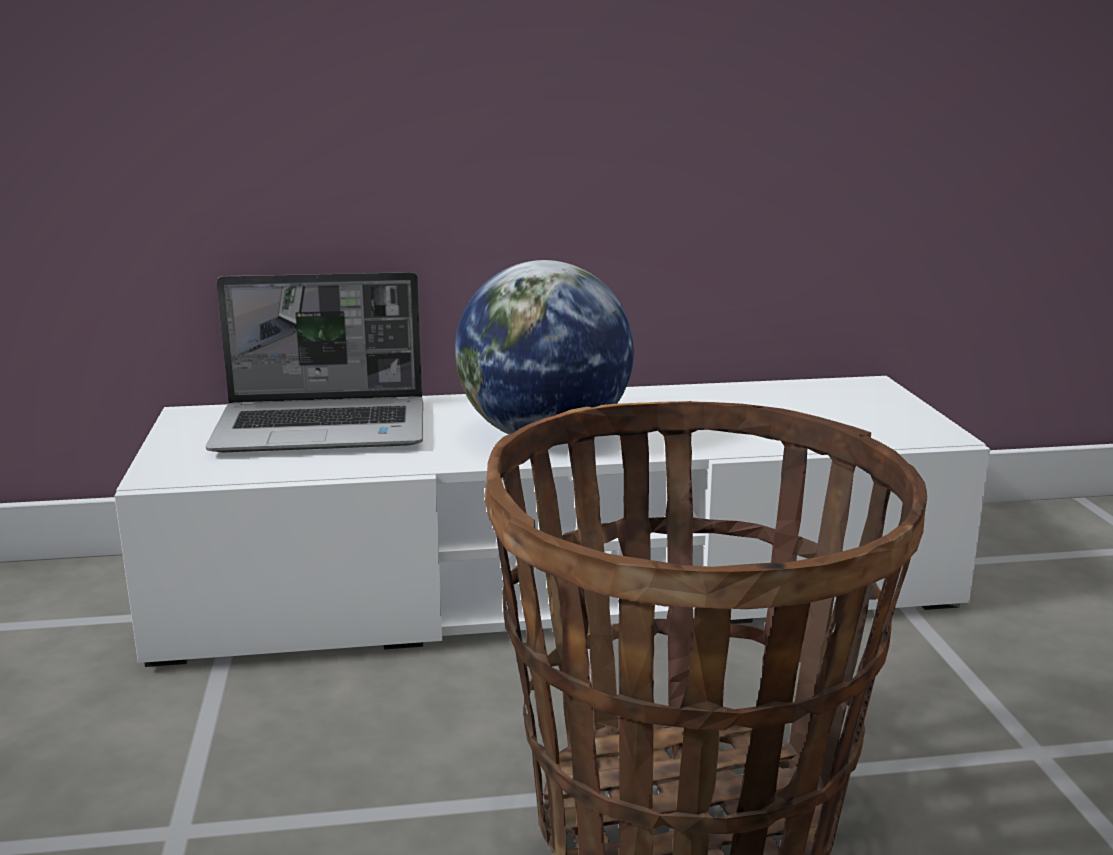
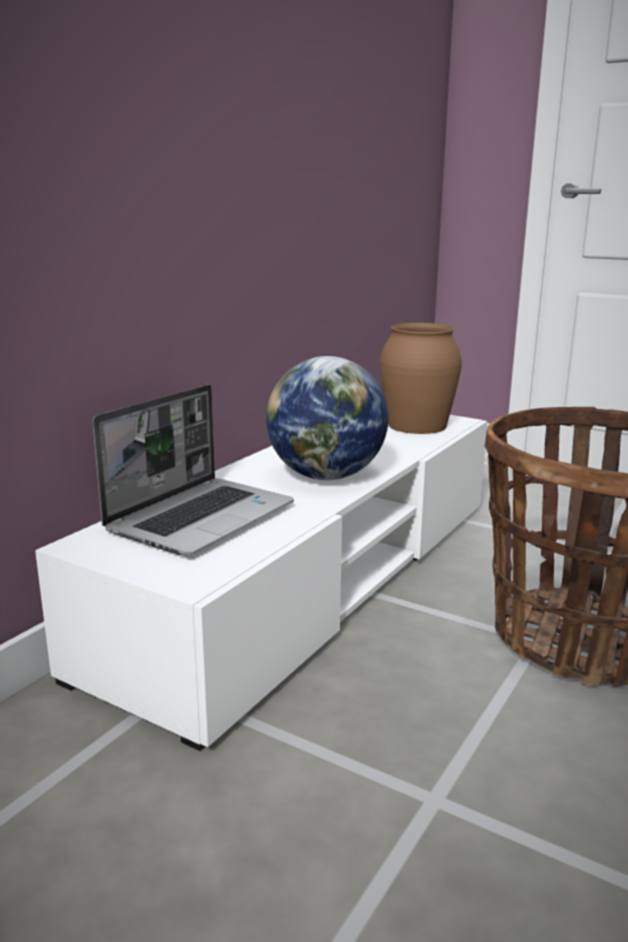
camera: 50 degrees left, 0 degrees up
none -> brown vase [380,323,462,434]

